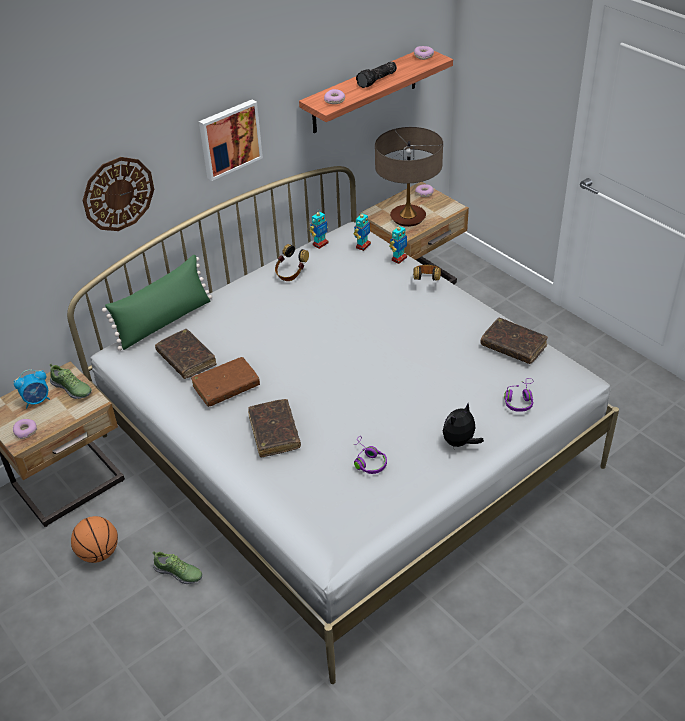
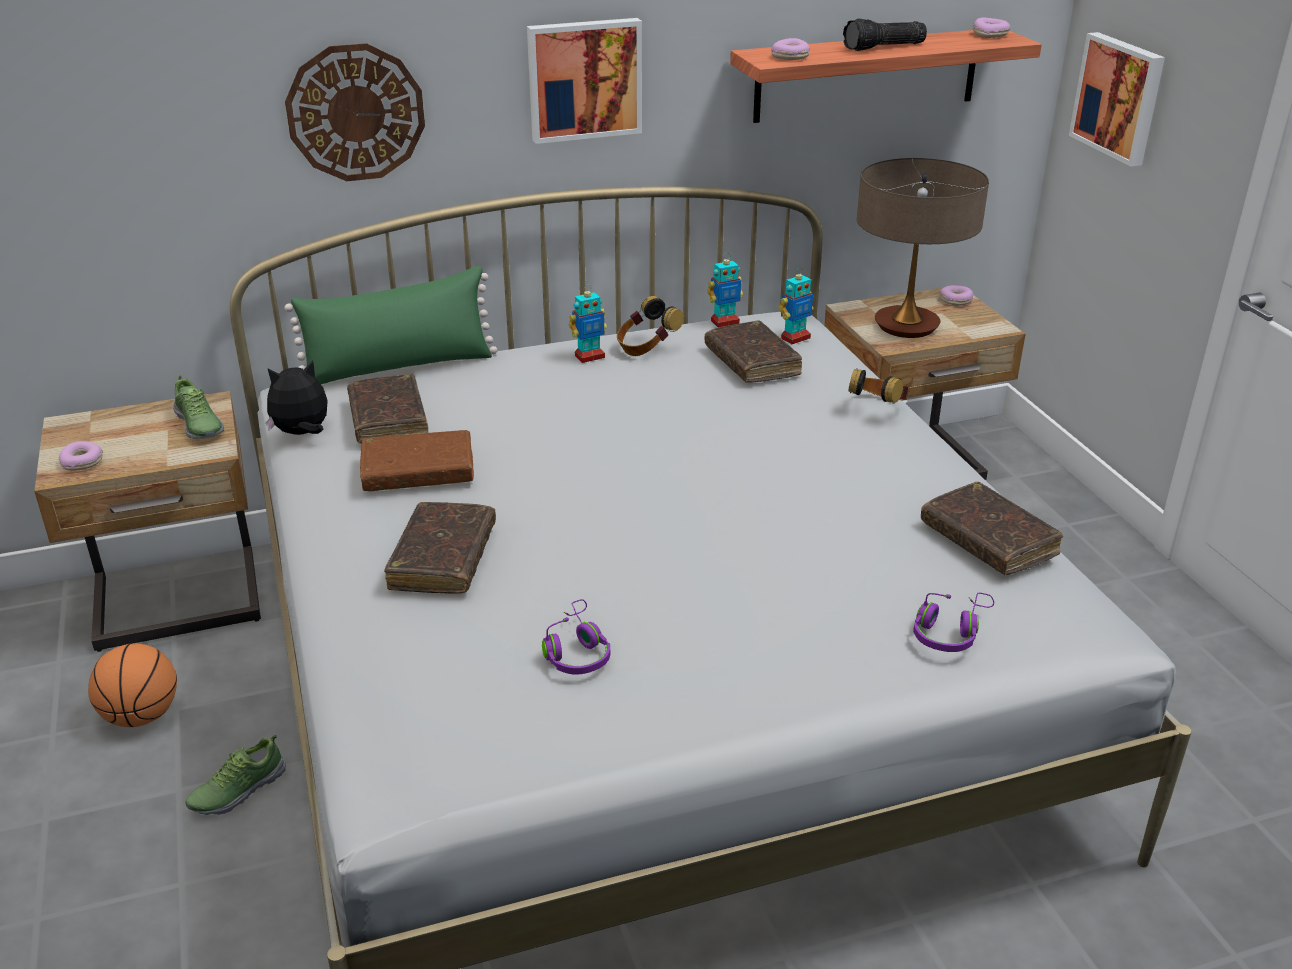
camera: 20 degrees right, 10 degrees down
alarm clock [14,370,50,408] -> none
shoe [152,551,202,584] -> shoe turned 90 degrees clockwise [185,735,286,815]
toy robot [389,226,407,264] -> toy robot moved to [569,284,607,363]
plush toy [443,403,484,448] -> plush toy moved to [266,360,328,435]
none -> brown book [704,320,802,383]
none -> picture [1069,32,1165,167]

